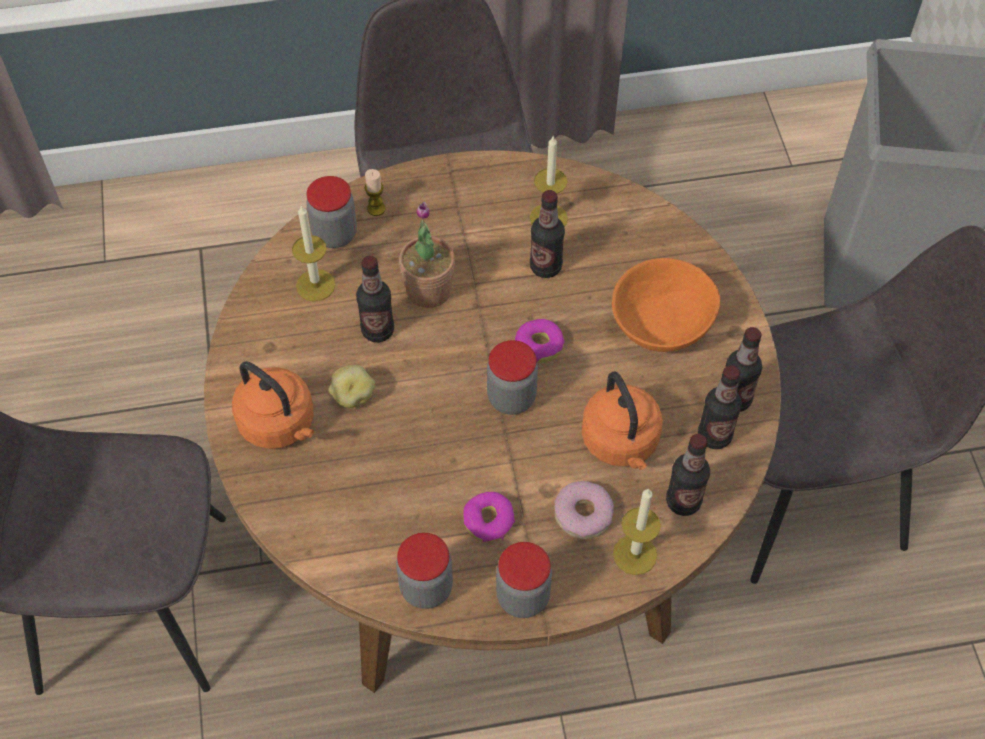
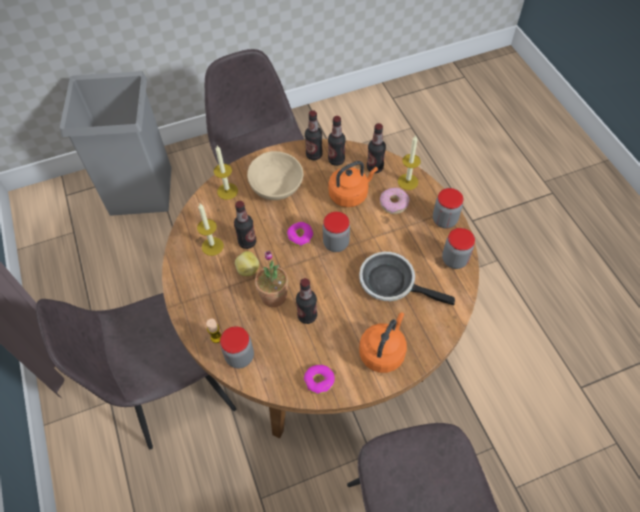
camera: 100 degrees left, 0 degrees up
candle [292,205,335,301] -> candle moved to [214,146,238,200]
potato [329,365,375,408] -> potato moved to [235,251,259,276]
donut [463,492,515,542] -> donut moved to [304,365,335,394]
orange bowl [612,258,720,352] -> beige bowl [247,151,303,200]
none -> frying pan [359,252,455,305]

